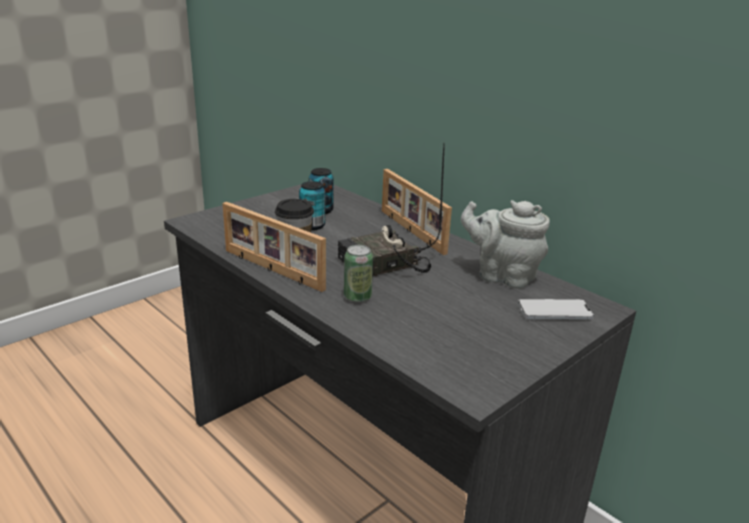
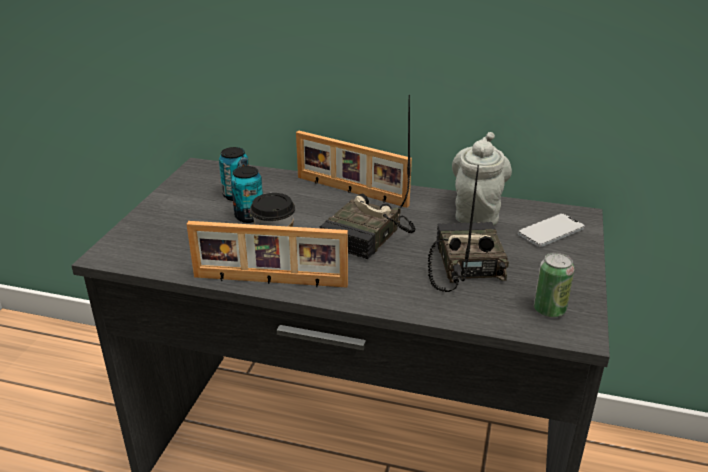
camera: 30 degrees left, 5 degrees up
can [344,245,373,303] -> can moved to [534,252,575,318]
grey teapot [461,200,550,289] -> grey teapot turned 105 degrees clockwise [452,132,512,226]
none -> radio [428,165,509,292]

